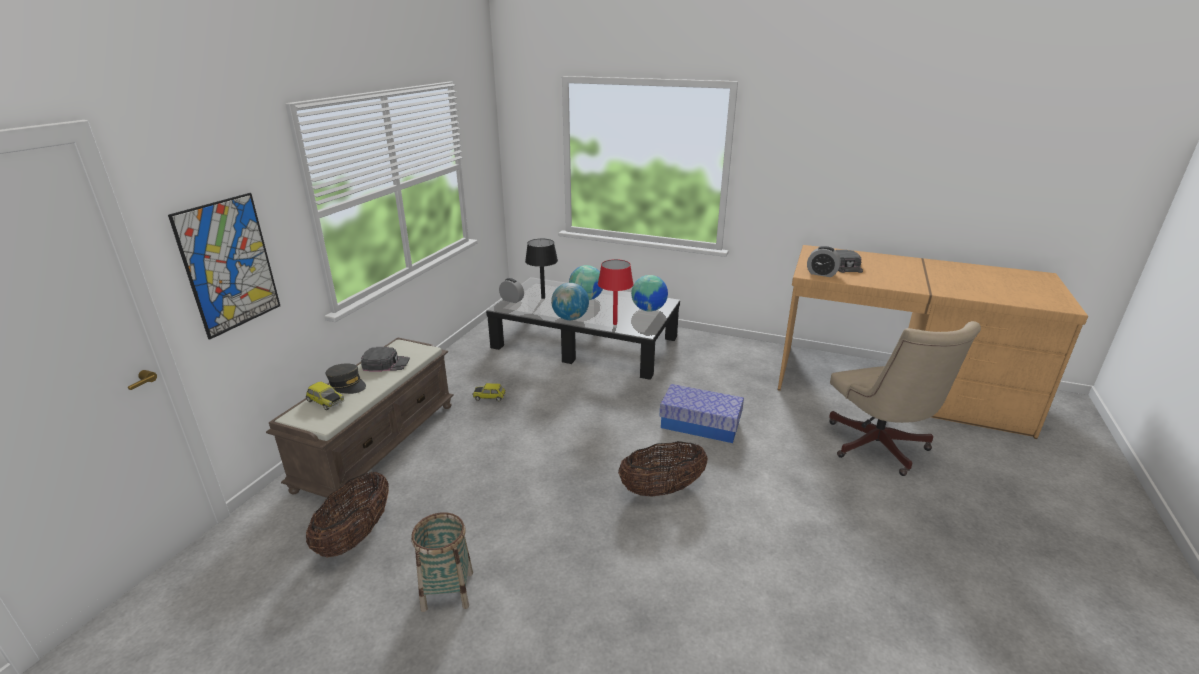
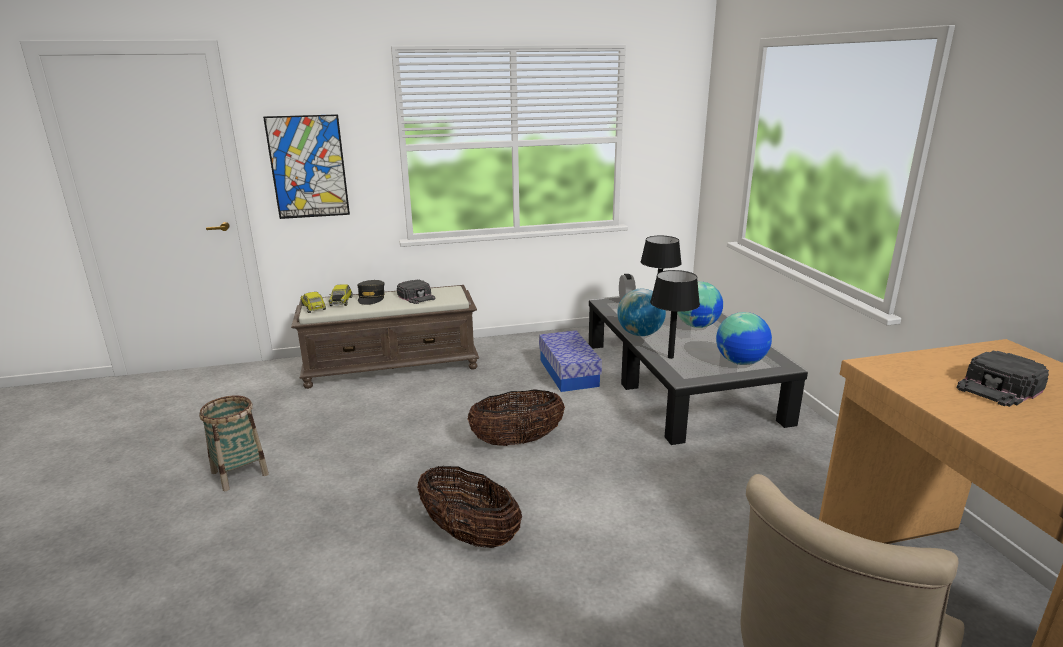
camera: 55 degrees right, 5 degrees down
basket [306,471,389,558] -> basket moved to [467,389,565,446]
toy car [472,383,506,401] -> toy car moved to [300,292,326,313]
red table lamp [598,259,634,325] -> black table lamp [650,270,700,359]
storage box [659,384,744,443] -> storage box moved to [539,330,602,392]
alarm clock [807,246,841,277] -> none

